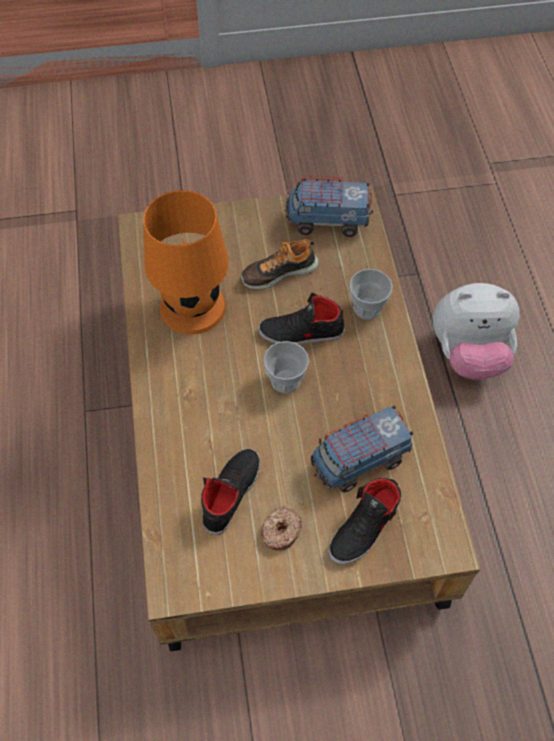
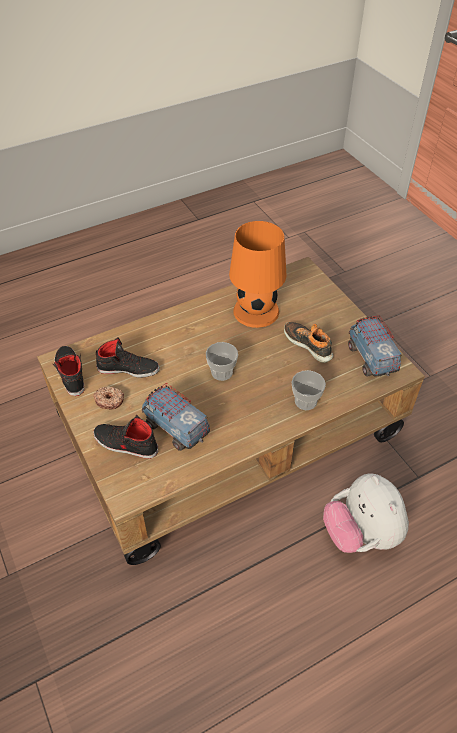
camera: 70 degrees right, 10 degrees down
black shoe [258,293,345,344] -> black shoe moved to [52,346,85,396]

